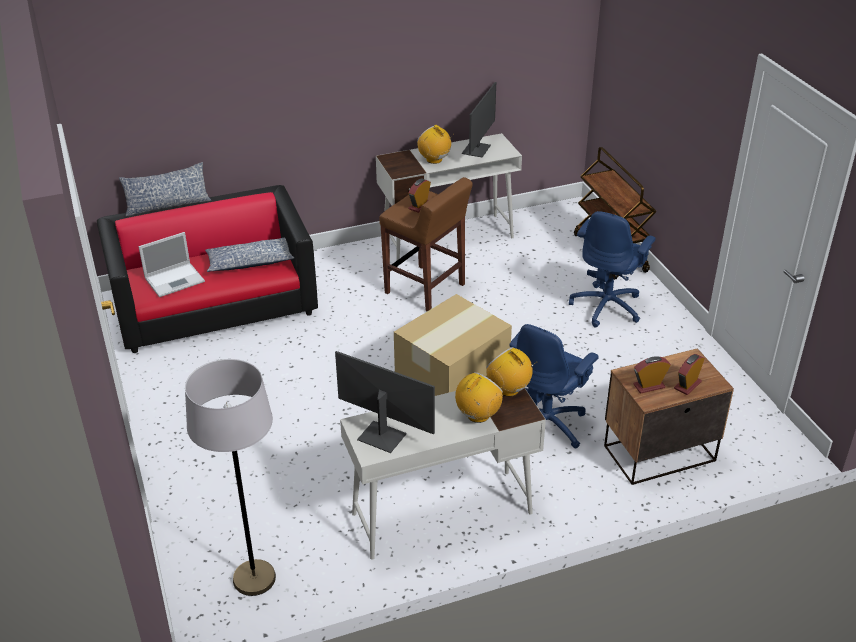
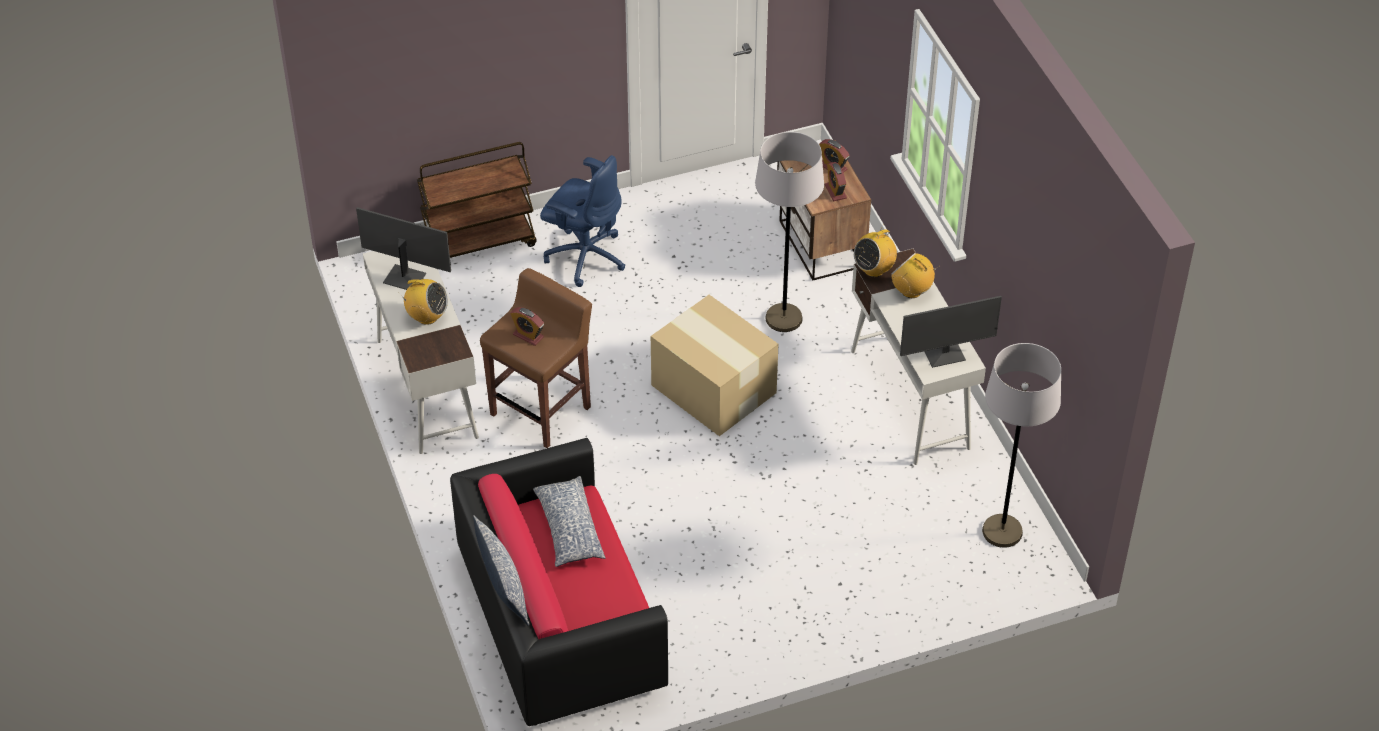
camera: 90 degrees left, 10 degrees up
laptop [138,232,205,297] -> none
monitor [335,351,435,453] -> monitor turned 135 degrees counterclockwise [900,296,1002,368]
radio [417,125,453,164] -> radio turned 120 degrees counterclockwise [398,279,448,325]
blue office chair [510,324,599,449] -> grey floor lamp [755,132,824,332]

